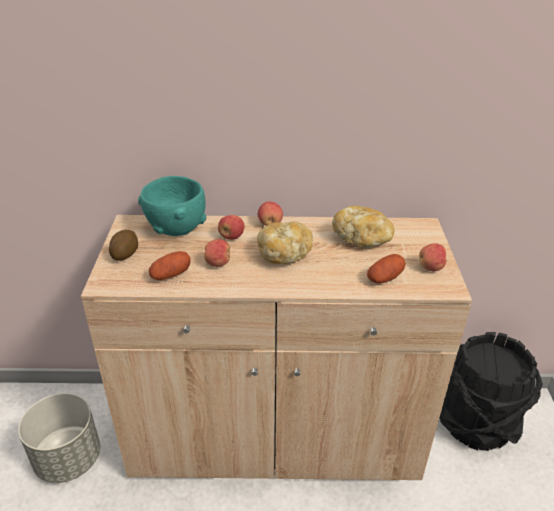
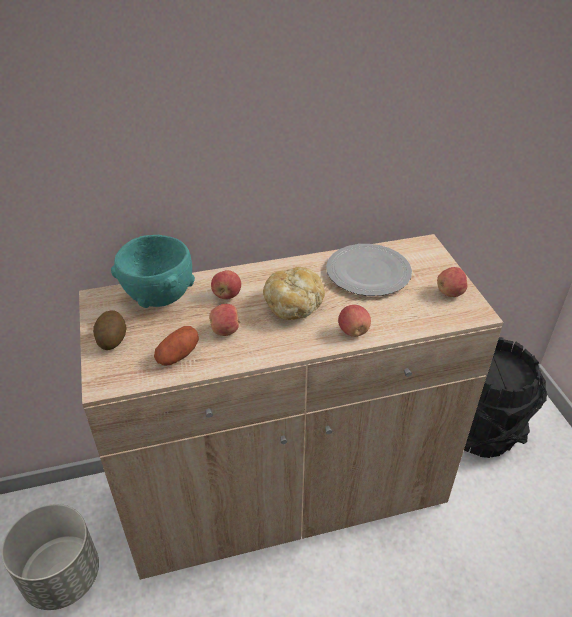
camera: 15 degrees left, 5 degrees up
apple [258,201,283,226] -> apple moved to [338,305,371,337]
bread [332,206,394,248] -> plate [326,244,412,296]
potato [367,254,406,284] -> none

